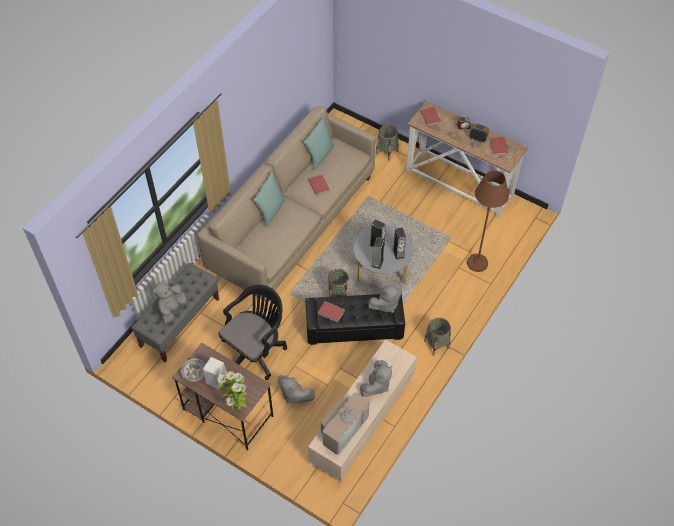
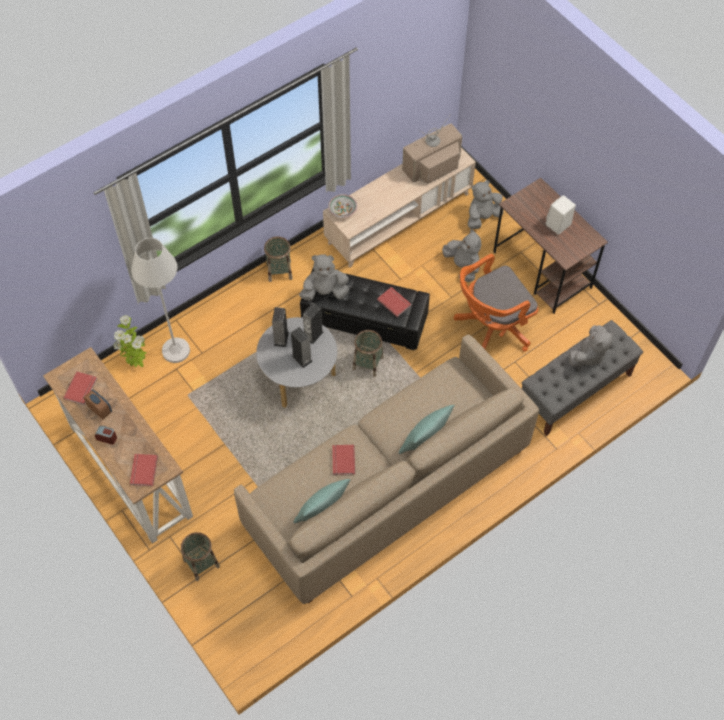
camera: 160 degrees left, 5 degrees up
bowl [181,358,206,381] -> bowl moved to [328,194,357,218]
potted plant [217,371,247,409] -> potted plant moved to [113,315,146,367]
black office chair [219,284,287,380] -> orange office chair [454,254,538,352]
grey plush toy [360,360,392,397] -> grey plush toy moved to [468,180,503,229]
brown floor lamp [467,170,509,272] -> white floor lamp [131,238,190,363]

